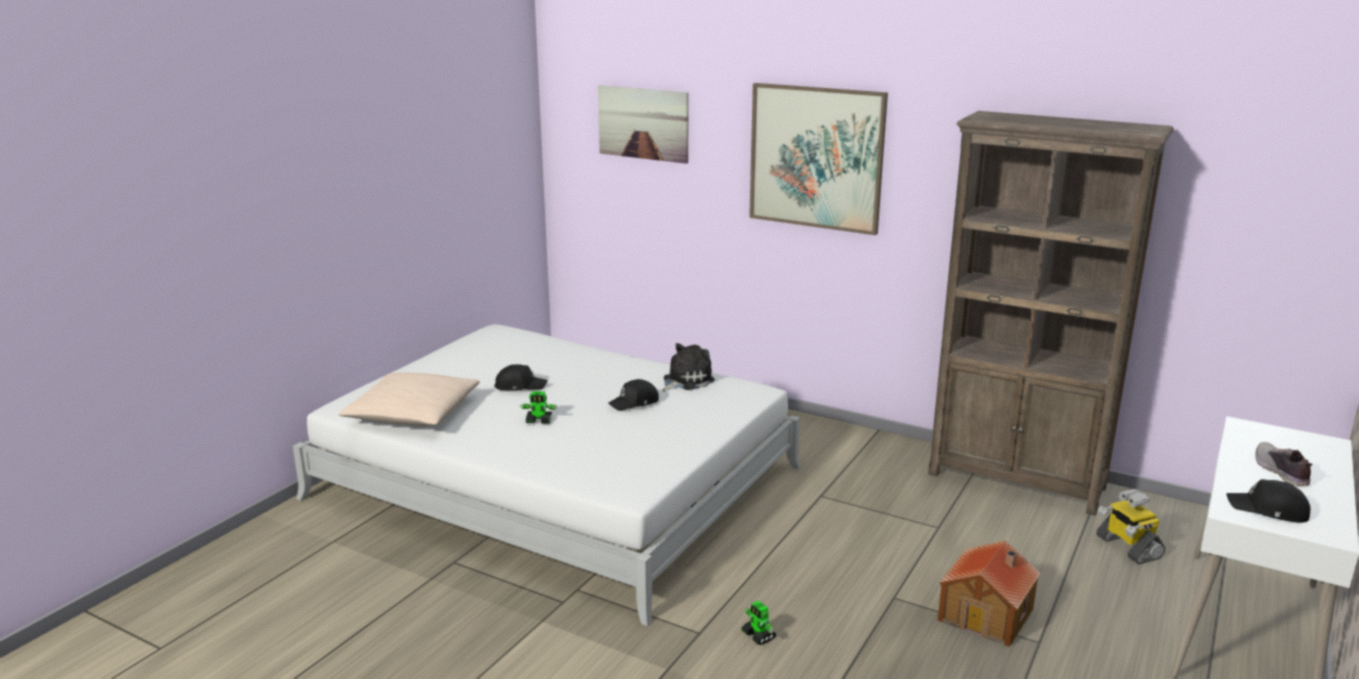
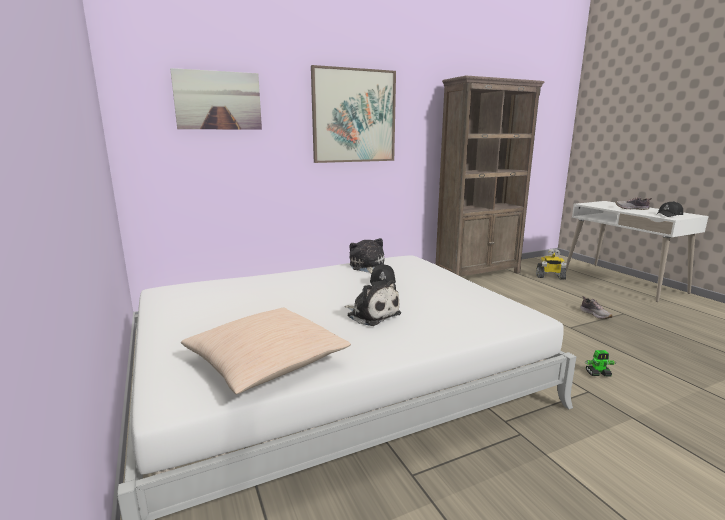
camera: 55 degrees left, 5 degrees down
black cap [494,364,548,390] -> none
toy robot [520,391,558,424] -> plush toy [344,280,401,326]
toy house [937,541,1041,647] -> shoe [580,296,613,319]

